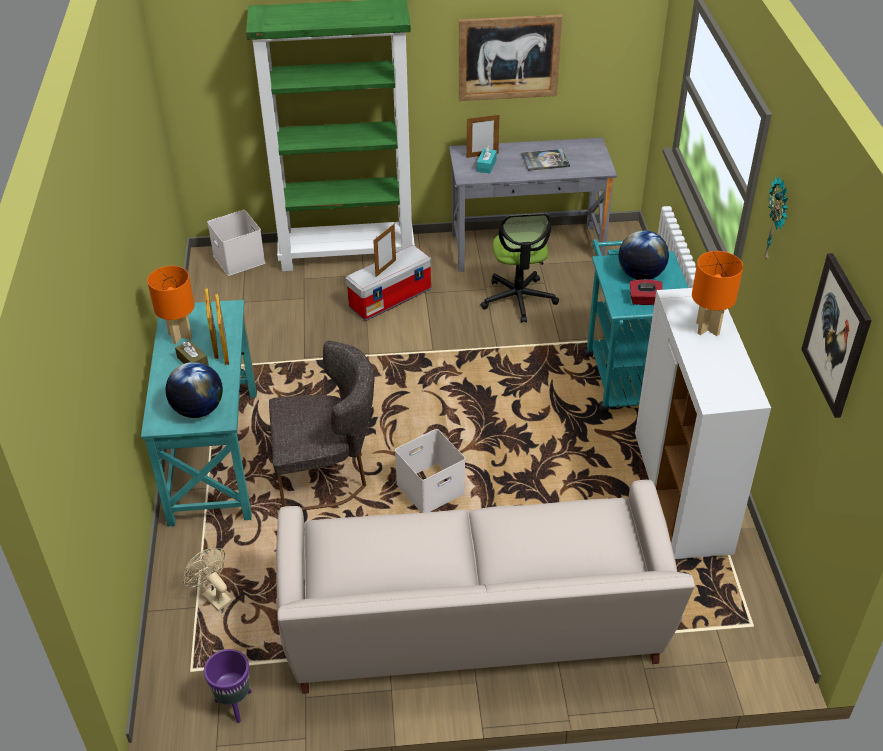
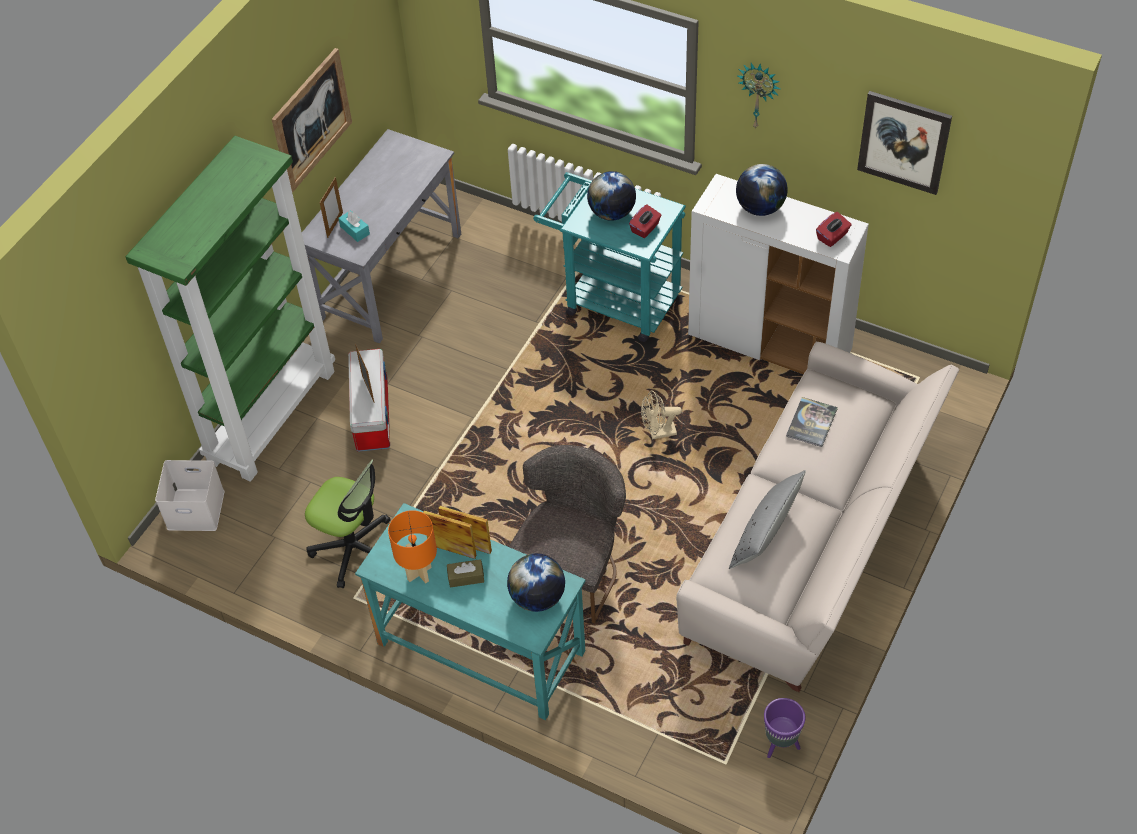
camera: 55 degrees left, 10 degrees up
beige fan [183,548,232,612] -> beige fan moved to [641,390,682,440]
white storage box [395,429,465,513] -> none
office chair [481,213,559,323] -> office chair moved to [305,460,391,588]
book [521,149,570,171] -> book moved to [786,397,838,447]
orange table lamp [692,251,743,336] -> globe [736,164,788,216]
none -> grey pillow [729,470,806,569]
none -> red tissue box [816,212,851,247]

